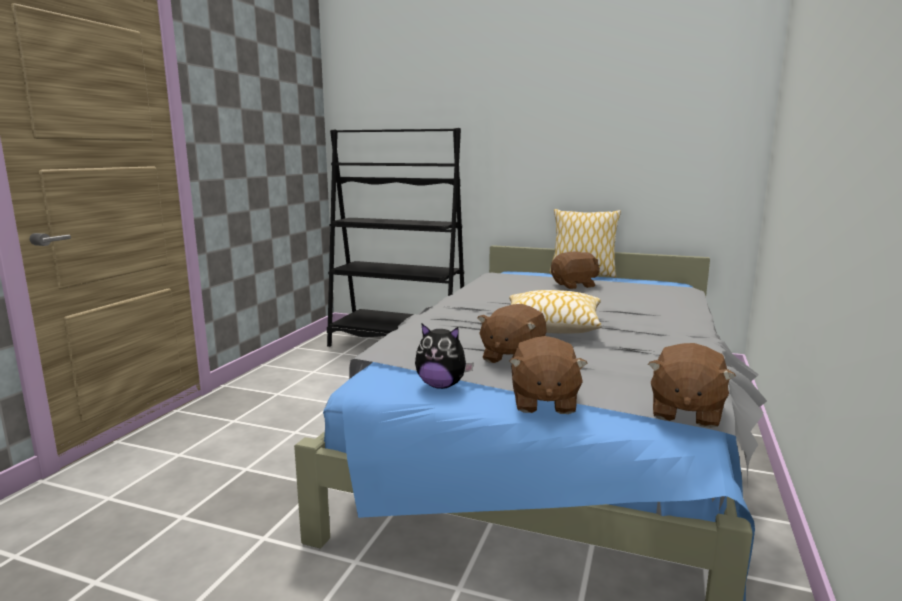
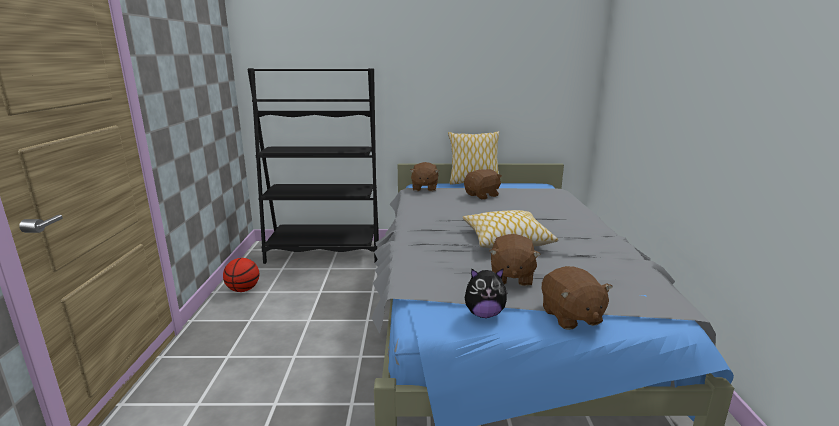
camera: 20 degrees left, 5 degrees up
brown plush toy [648,343,736,428] -> brown plush toy moved to [409,162,439,191]
none -> basketball [223,258,259,292]

